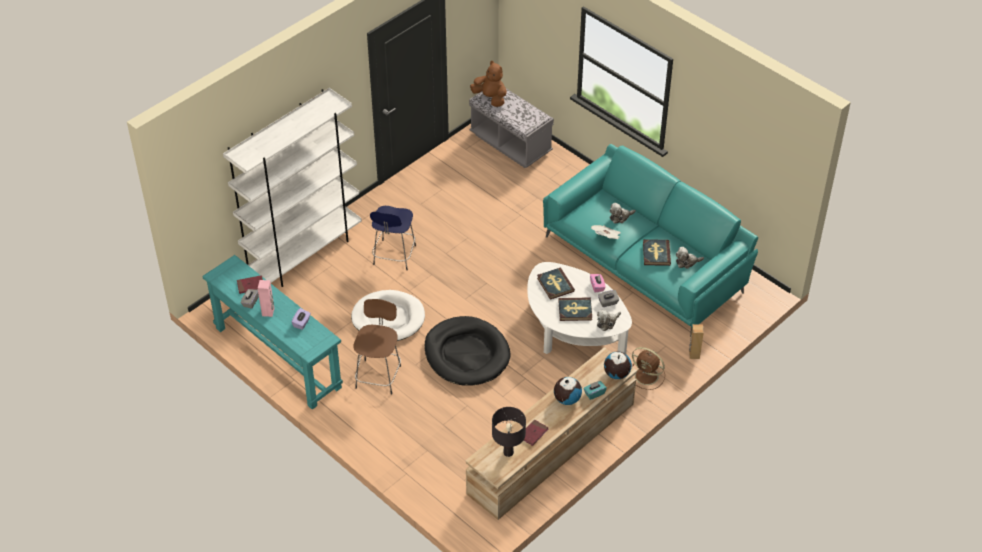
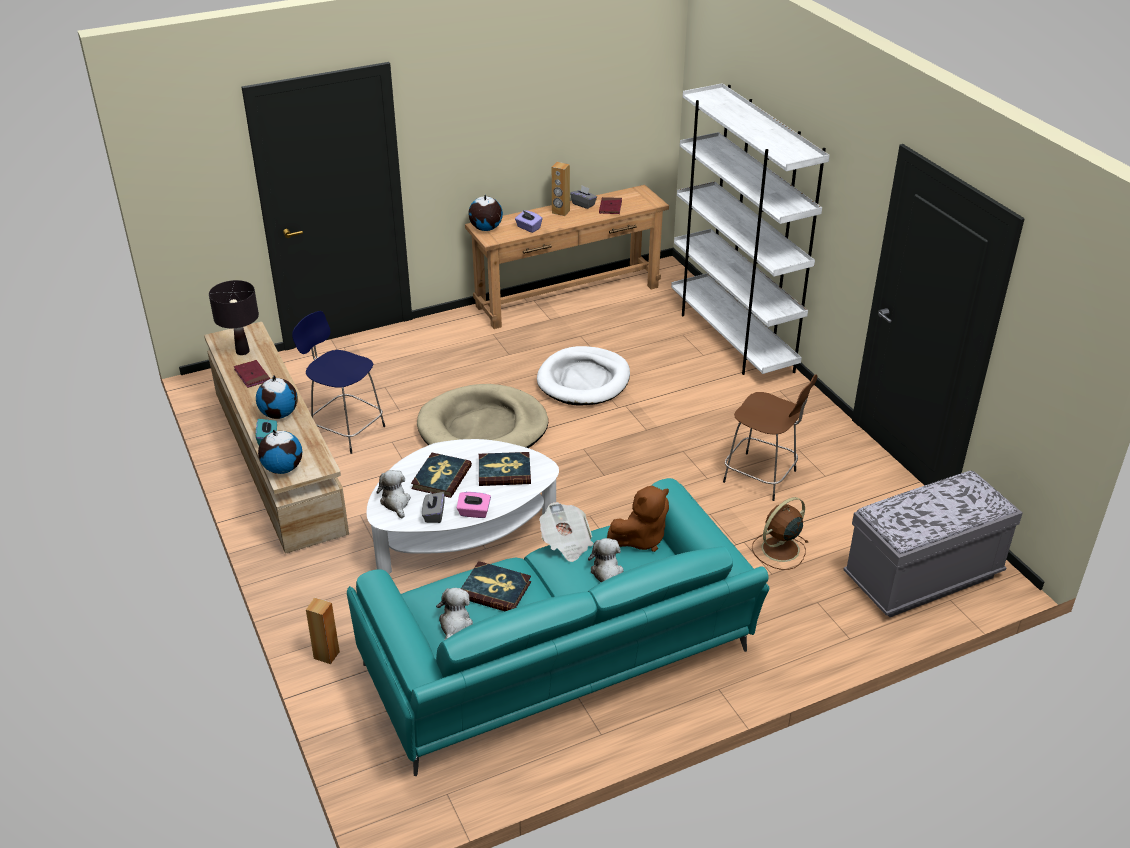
camera: 110 degrees right, 10 degrees down
turquoise console table [202,255,343,410] -> brown console table [465,185,669,329]
pink speaker [258,280,274,317] -> brown speaker [552,162,570,216]
brown stool [353,299,401,394] -> brown stool moved to [723,374,817,501]
blue stool [370,206,416,270] -> blue stool moved to [292,311,385,454]
black dog bed [424,316,511,386] -> beige dog bed [417,384,548,448]
brown plush toy [470,61,507,107] -> brown plush toy moved to [607,485,669,552]
brown fan [632,347,665,390] -> brown fan moved to [752,497,808,570]
none -> globe [468,195,503,231]

